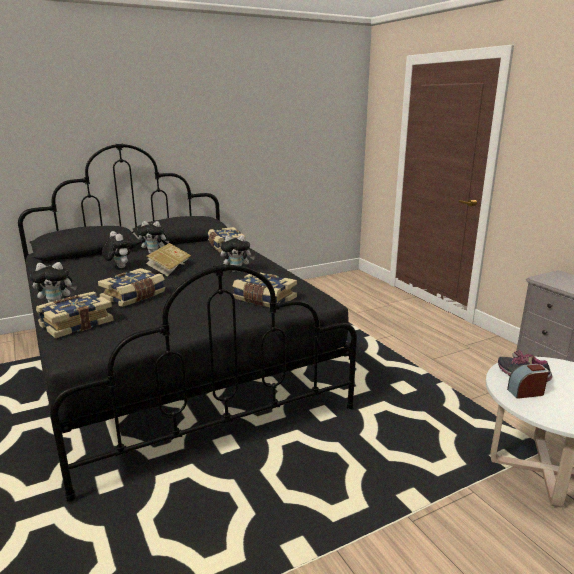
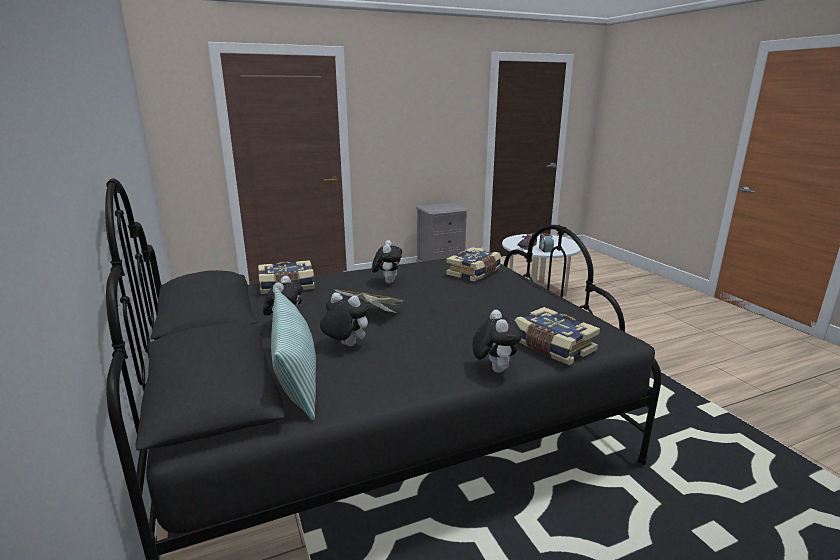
camera: 85 degrees left, 0 degrees up
book [98,268,165,307] -> none
plush toy [102,231,132,268] -> plush toy turned 60 degrees clockwise [320,292,370,346]
none -> pillow [271,288,316,421]

